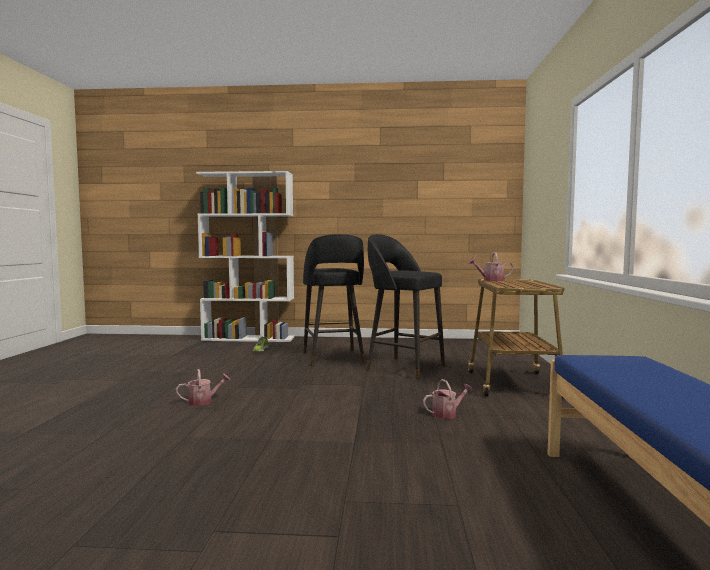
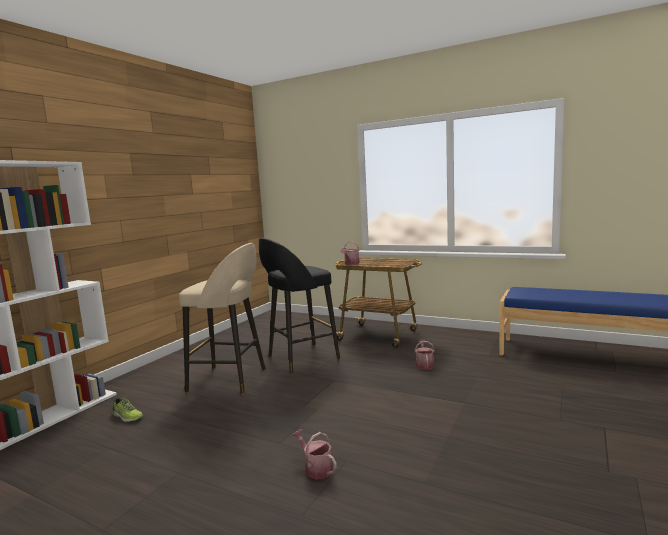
camera: 65 degrees left, 5 degrees up
watering can [176,369,230,406] -> watering can turned 45 degrees counterclockwise [293,429,337,479]
black stool [303,234,365,366] -> beige stool [179,243,266,395]

